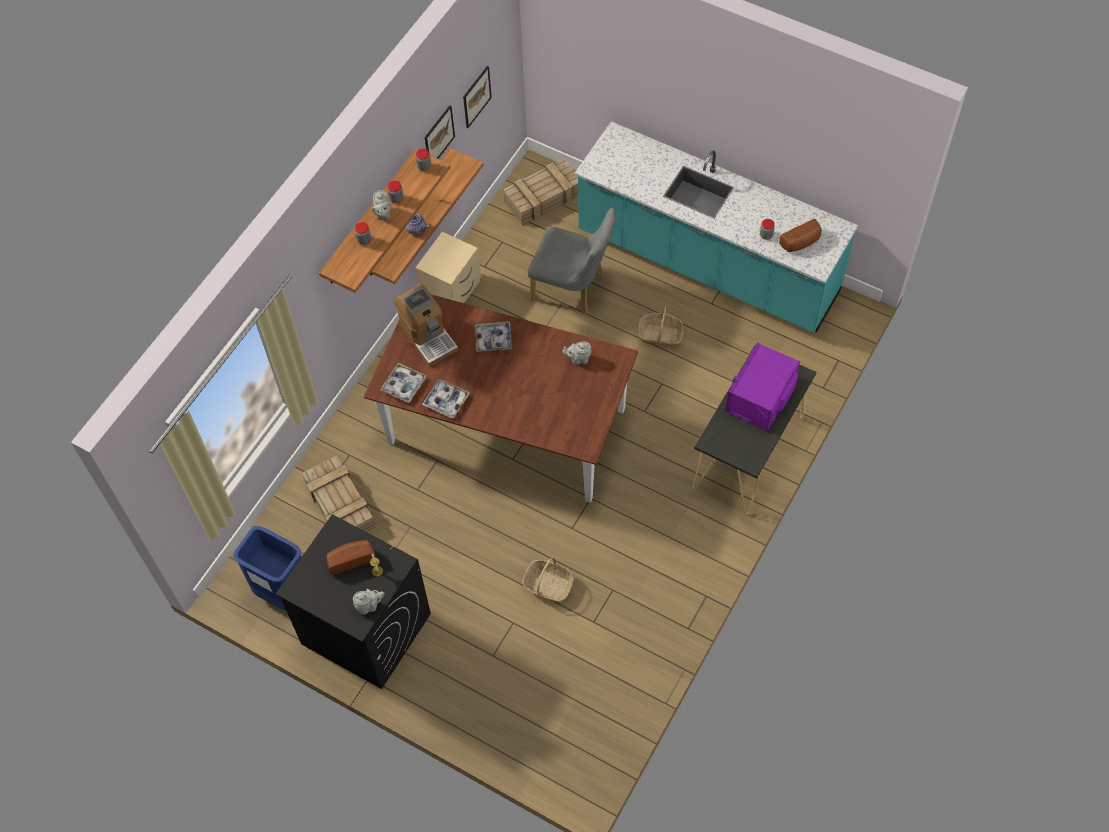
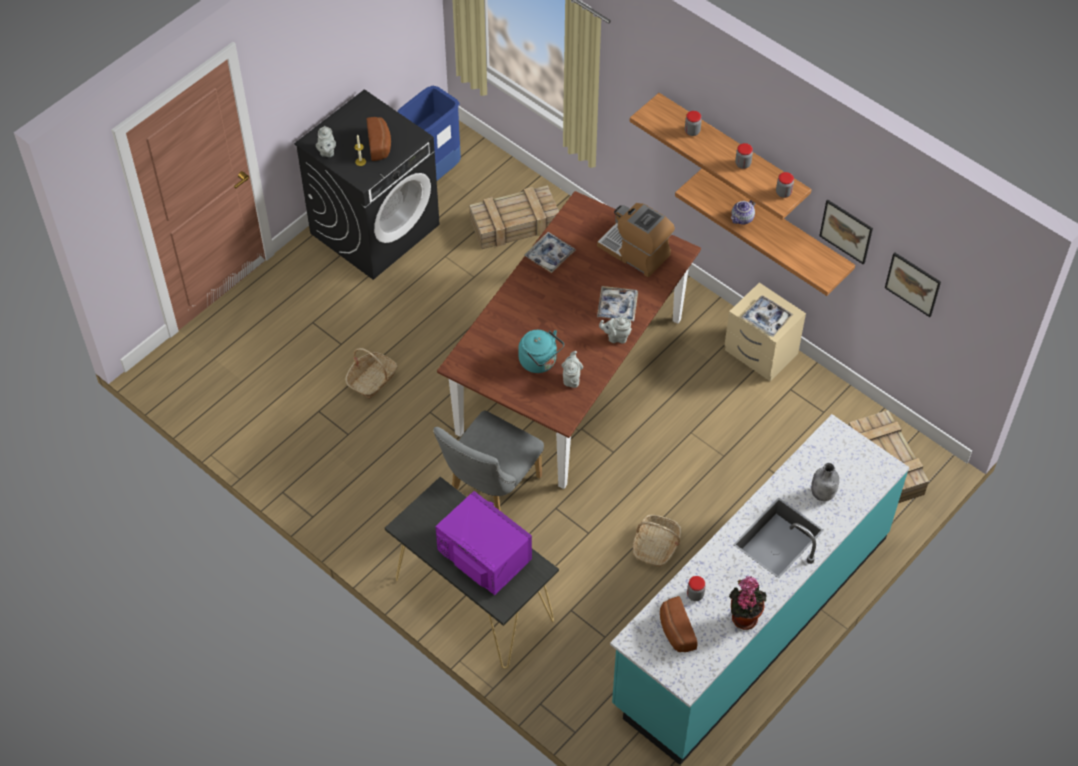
camera: 100 degrees right, 5 degrees down
grey teapot [372,190,392,219] -> grey teapot moved to [599,317,632,344]
tray [380,363,426,403] -> tray moved to [741,295,793,337]
coffee machine [394,284,459,367] -> coffee machine turned 60 degrees clockwise [597,203,675,277]
grey chair [528,208,616,314] -> grey chair moved to [433,410,544,511]
none -> turquoise kettle [518,330,564,373]
none -> potted plant [729,576,767,630]
none -> grey bottle [811,463,839,501]

